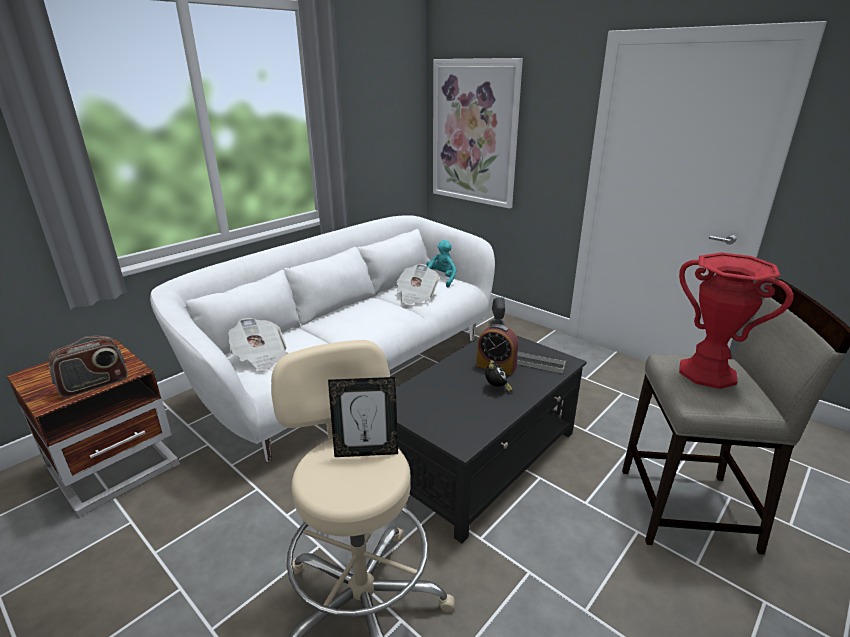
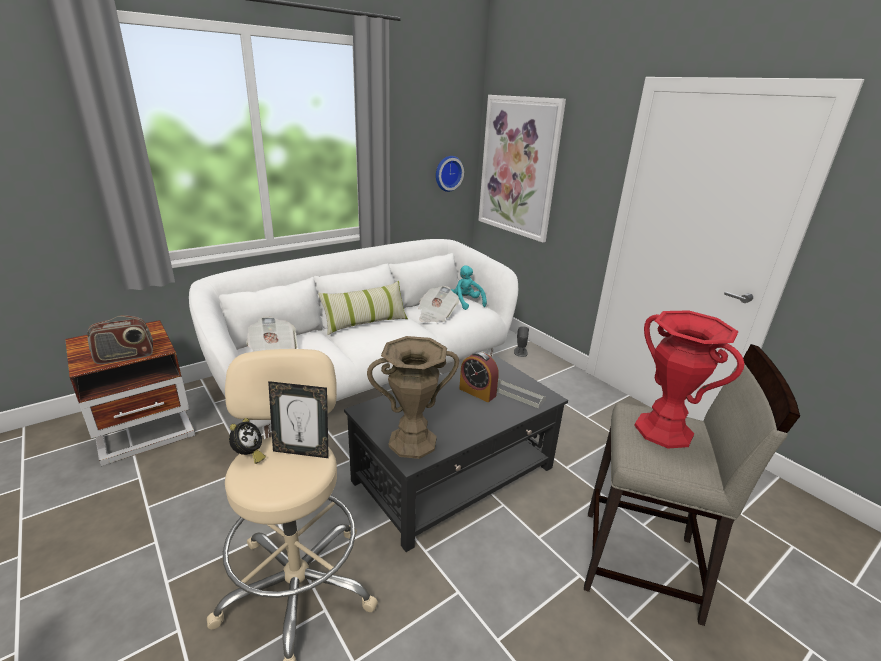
camera: 10 degrees right, 0 degrees up
turquoise plush toy [426,240,457,288] -> turquoise plush toy turned 60 degrees counterclockwise [451,265,487,310]
alarm clock [485,360,512,392] -> alarm clock moved to [229,418,266,464]
none -> pillow [318,281,408,335]
none -> brown vase [367,336,459,459]
none -> wall clock [436,156,464,192]

